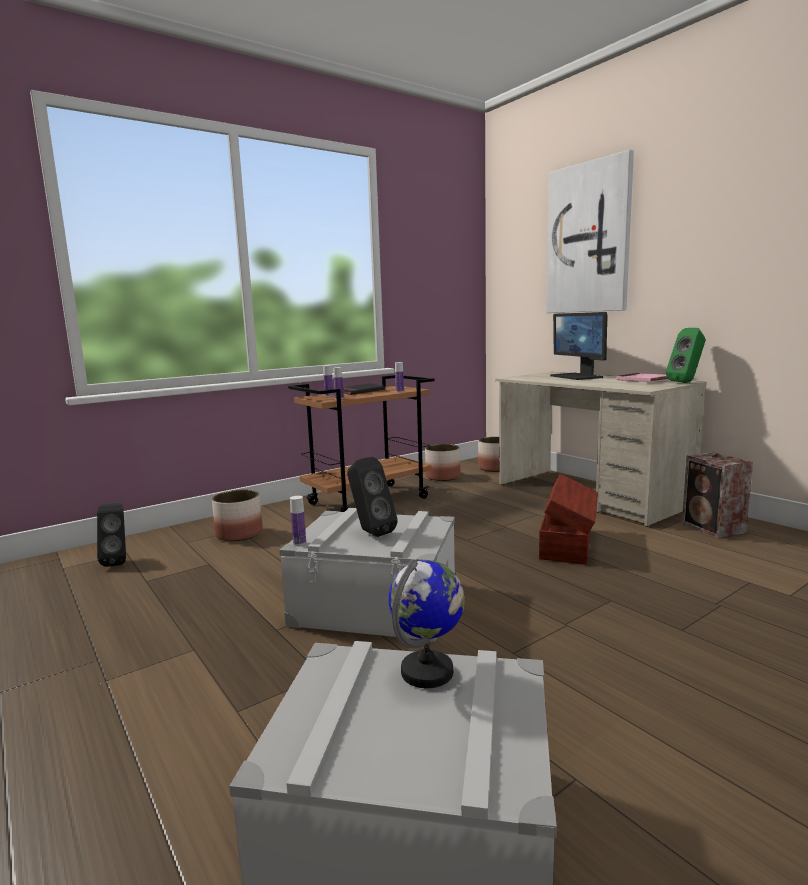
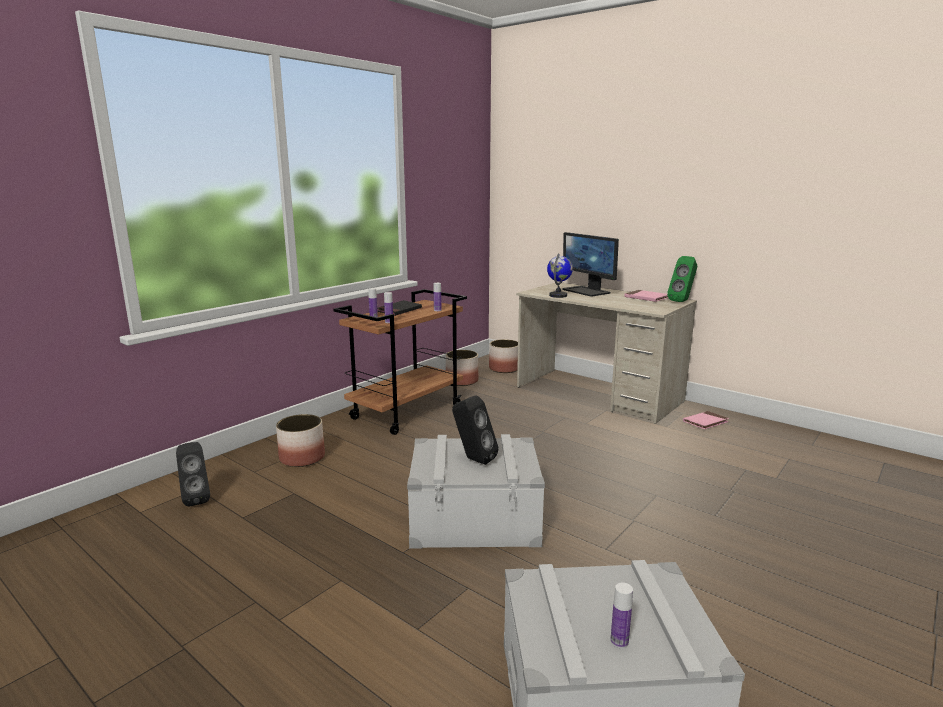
camera: 15 degrees left, 5 degrees up
bottle [290,496,306,545] -> bottle moved to [610,583,633,649]
globe [389,559,465,688] -> globe moved to [547,254,573,298]
brown storage box [539,474,598,564] -> none
picture [546,150,634,313] -> none
speaker [682,452,753,539] -> pink book [683,411,729,429]

